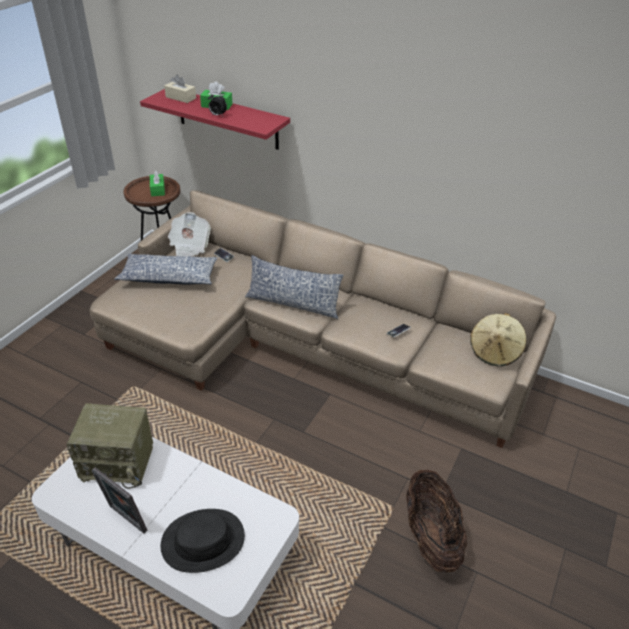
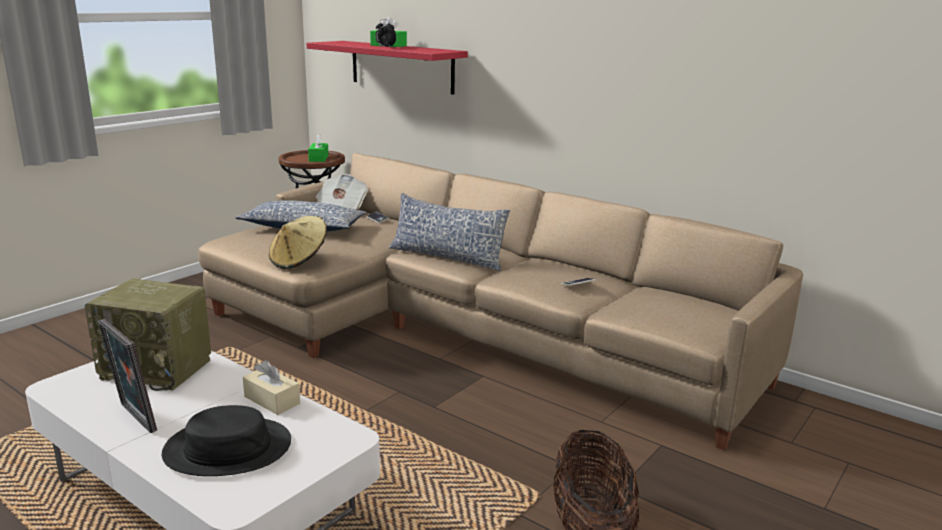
camera: 10 degrees right, 20 degrees down
beige tissue box [164,74,196,103] -> beige tissue box moved to [243,360,300,415]
beige hat [470,313,526,367] -> beige hat moved to [269,216,327,269]

